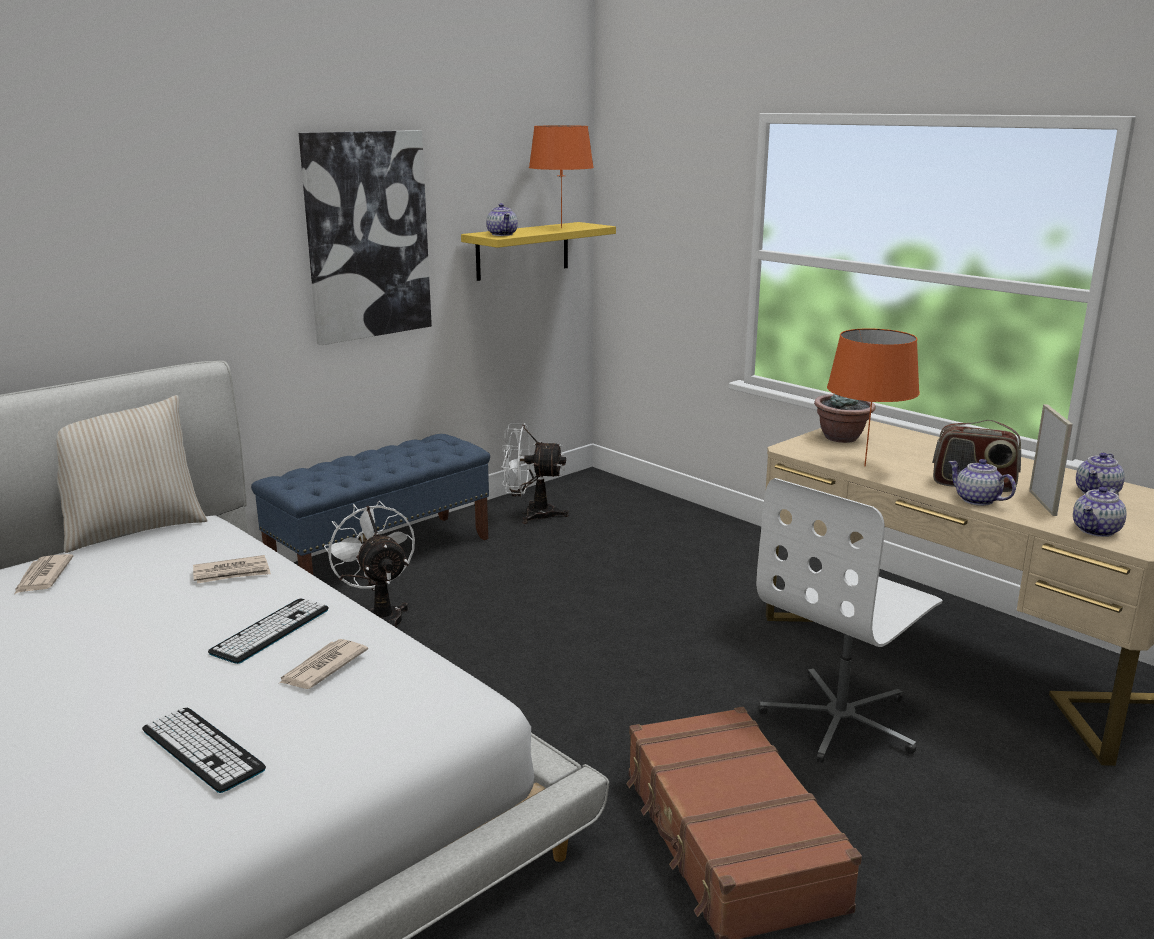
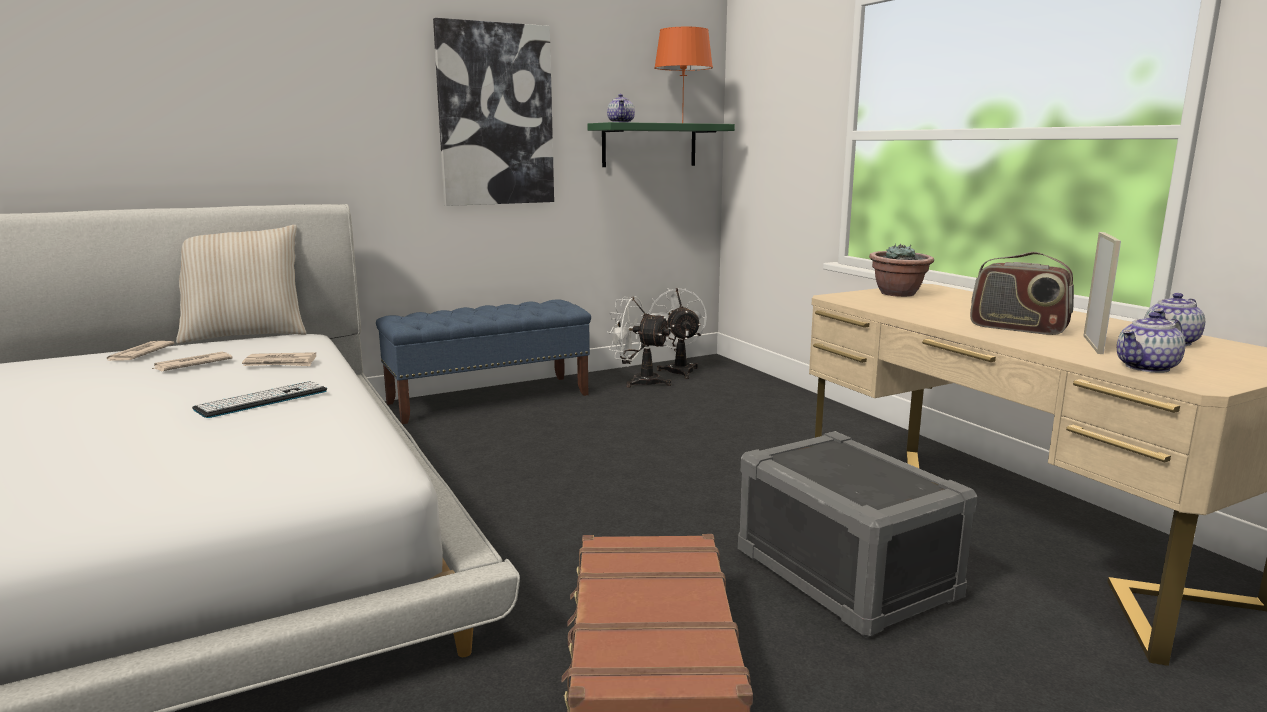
camera: 15 degrees right, 5 degrees down
keyboard [142,708,266,793] -> none
newspaper [279,639,368,689] -> newspaper moved to [152,352,233,371]
white fan [324,501,415,627] -> white fan moved to [649,288,707,379]
yellow shelf [461,222,616,281] -> green shelf [587,122,735,167]
white office chair [756,478,943,763] -> grey storage box [738,431,977,638]
orange table lamp [827,328,920,466] -> none
teapot [948,459,1016,506] -> none

